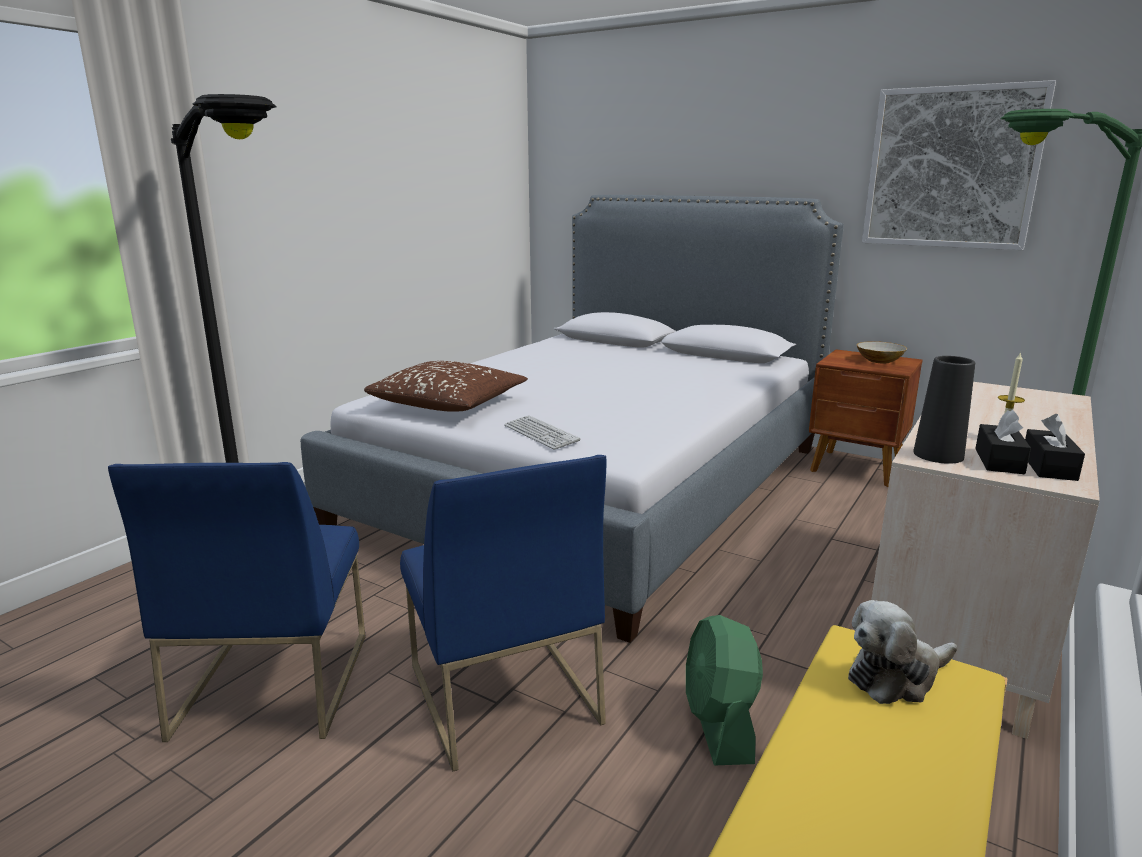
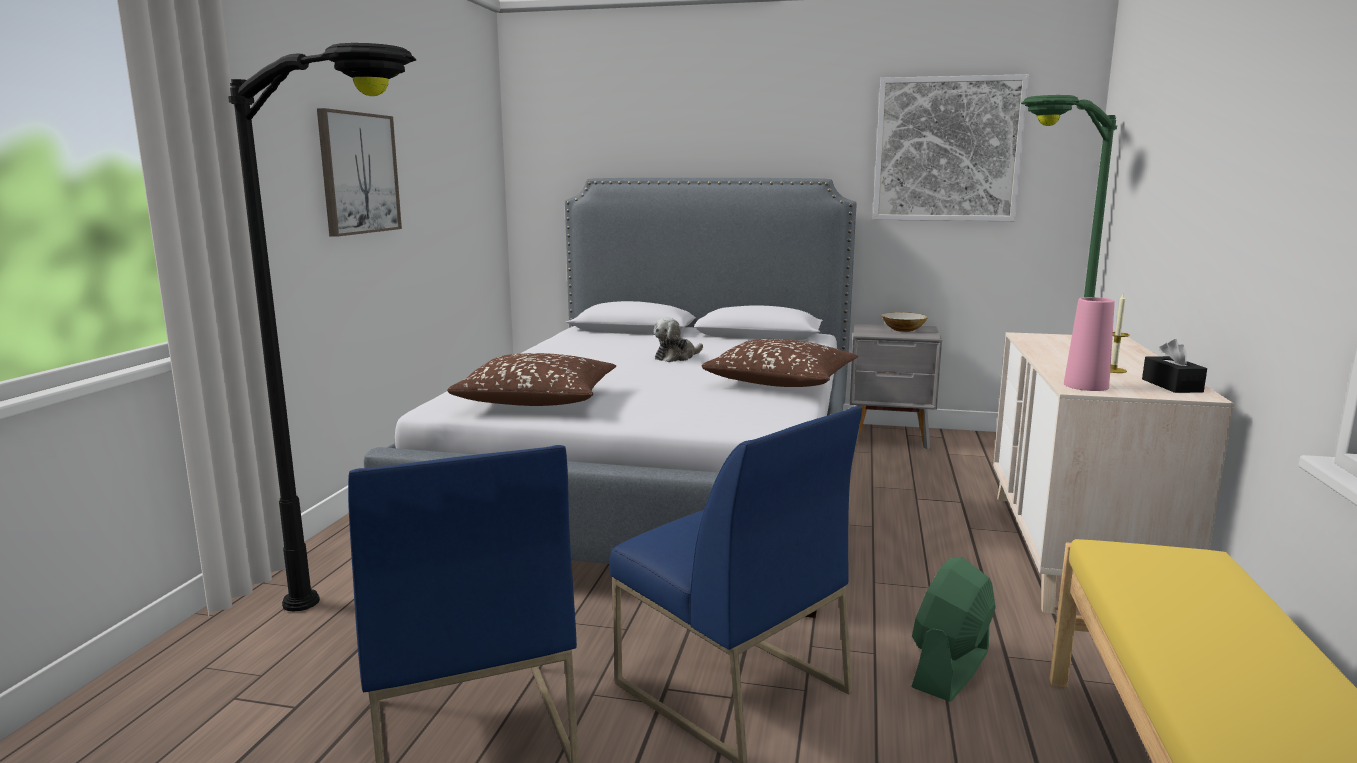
camera: 20 degrees left, 5 degrees down
keyboard [504,415,580,450] -> none
green fan [686,615,763,765] -> green fan turned 60 degrees clockwise [911,557,996,702]
brown nightstand [809,349,923,487] -> grey nightstand [850,323,942,449]
plush toy [848,600,957,704] -> plush toy moved to [653,318,703,362]
black vase [913,356,975,464] -> pink vase [1064,297,1115,391]
black tissue box [975,409,1031,474] -> none
none -> picture [317,108,402,237]
none -> brown pillow [702,339,858,387]

